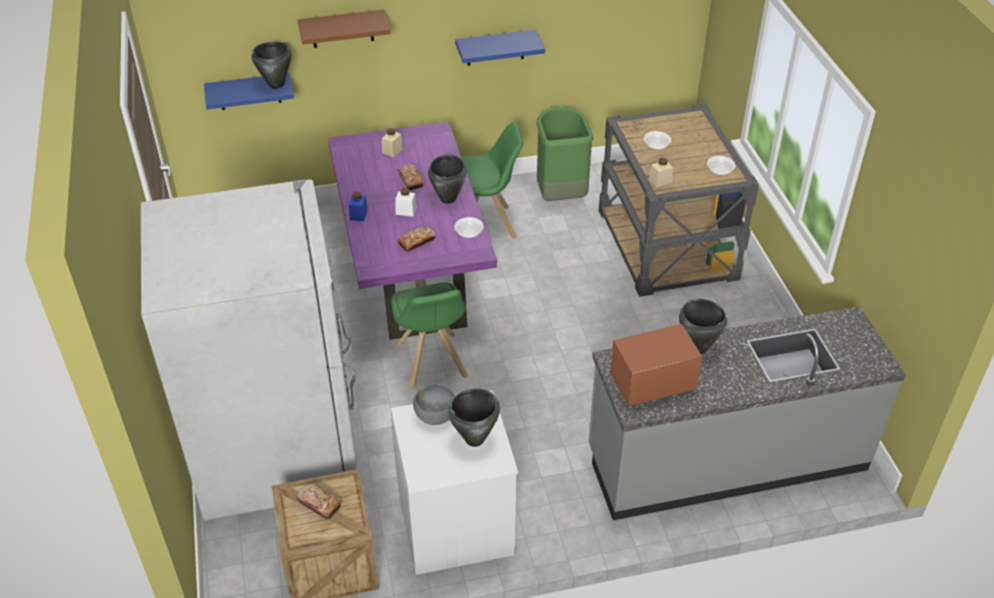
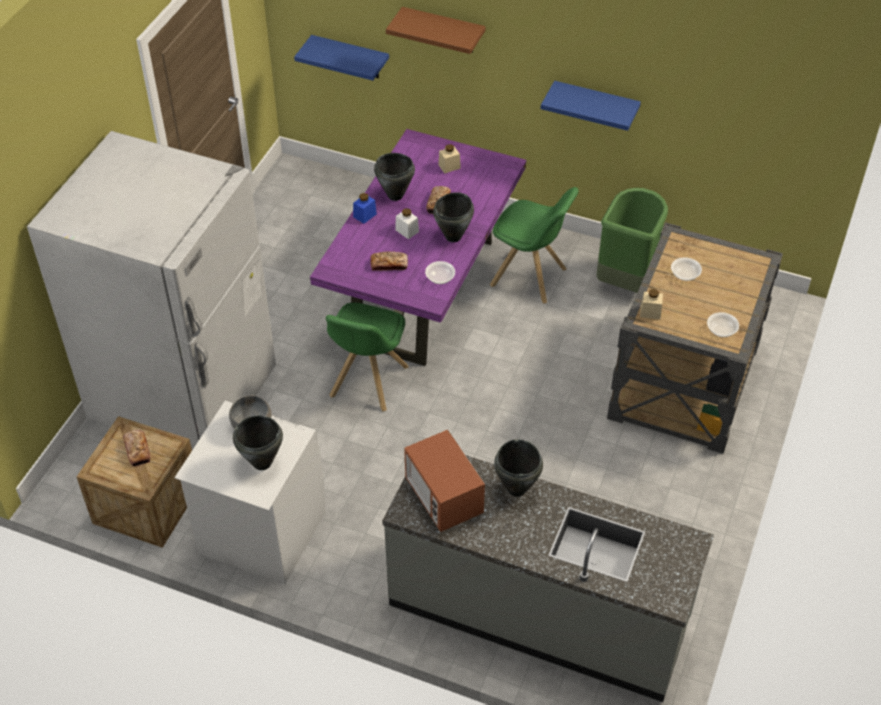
camera: 35 degrees right, 5 degrees up
black cooking pot [252,42,292,89] -> black cooking pot moved to [374,153,415,201]
microwave [610,324,702,406] -> microwave turned 135 degrees counterclockwise [404,430,485,532]

